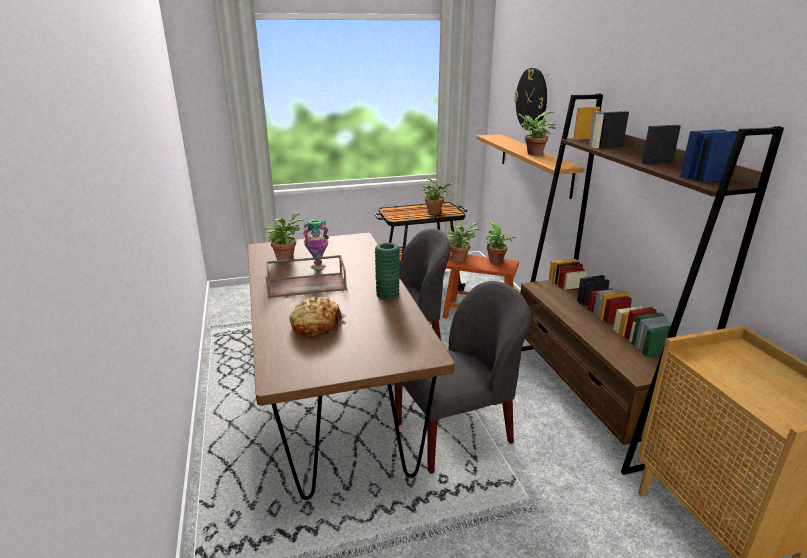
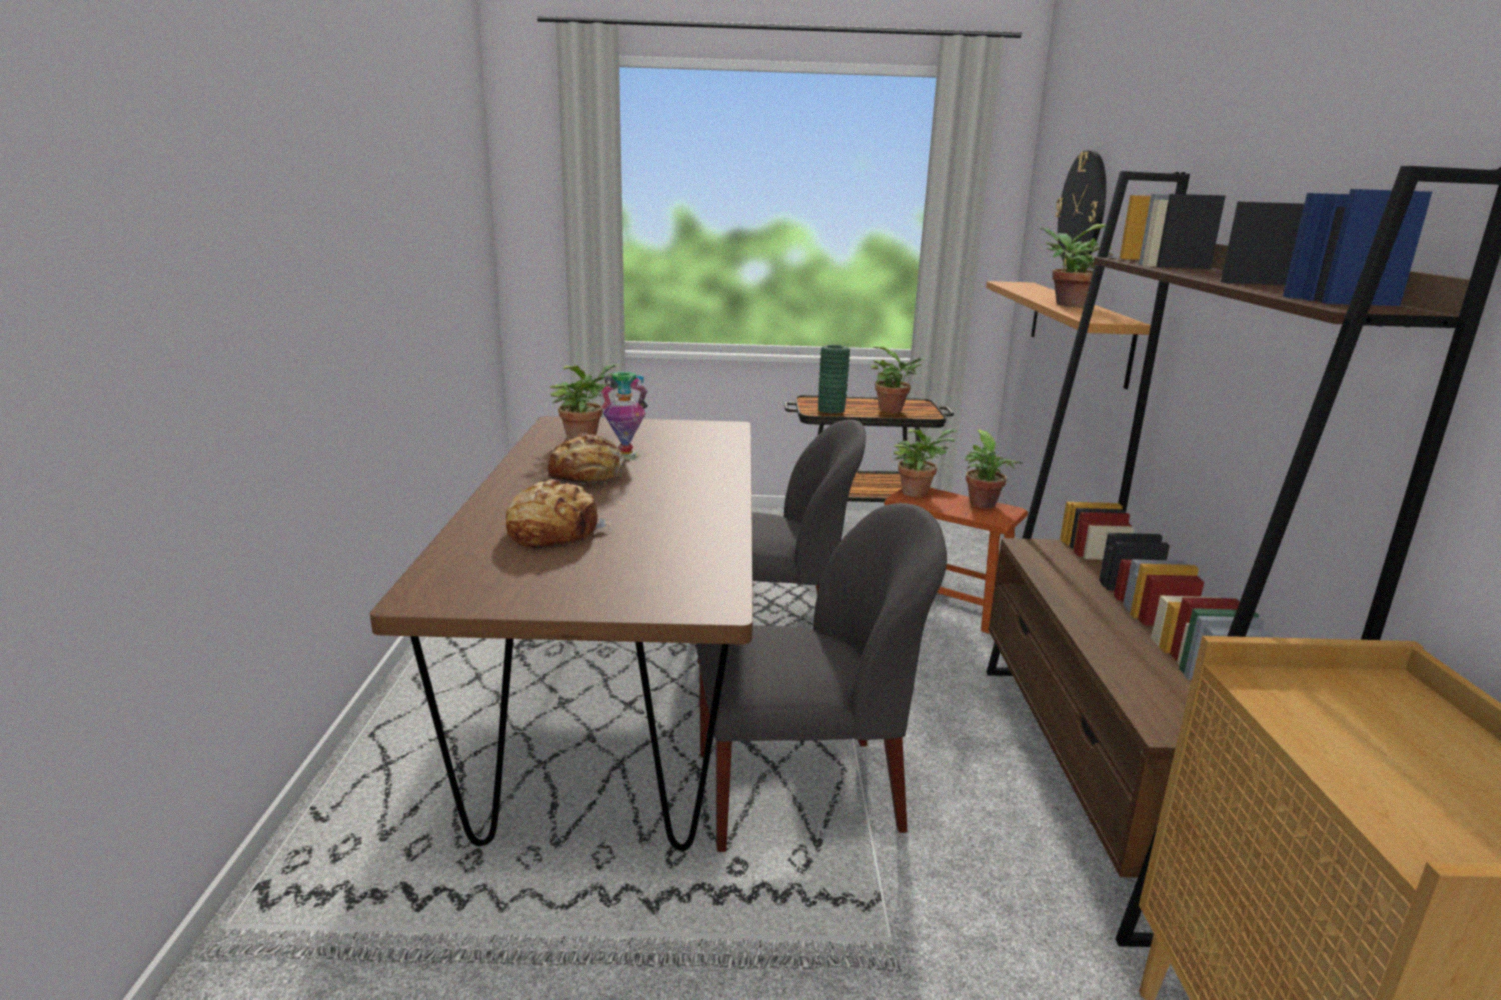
camera: 15 degrees right, 5 degrees down
brown tray [266,255,347,298] -> bread [548,433,625,484]
green vase [375,242,400,300] -> green vase moved to [818,345,850,414]

